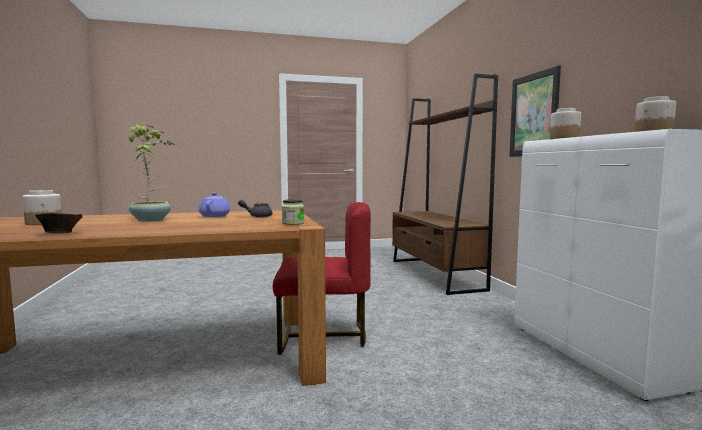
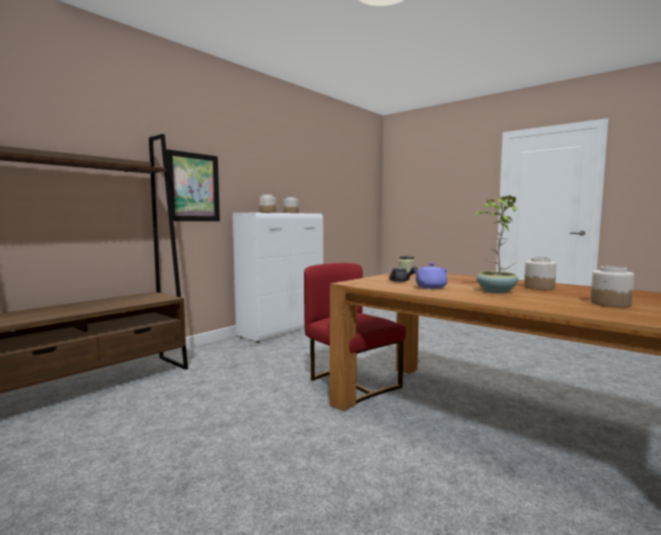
camera: 125 degrees left, 0 degrees up
brown bowl [35,213,82,233] -> none
none -> jar [524,257,557,290]

